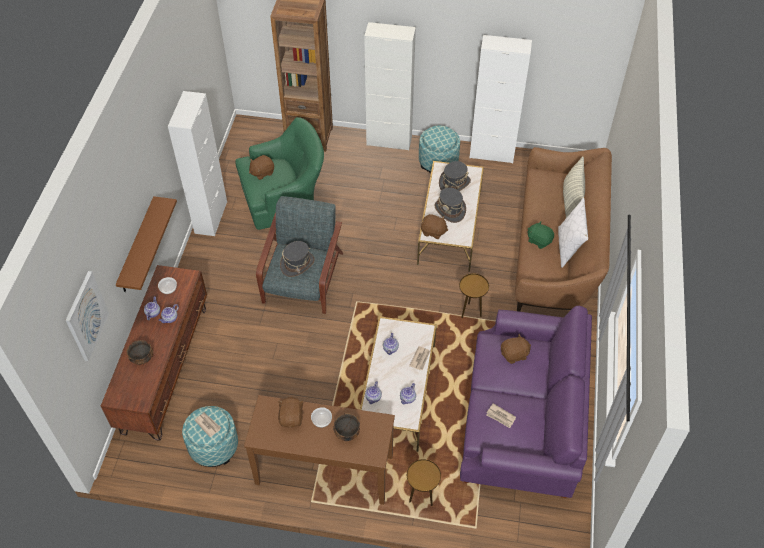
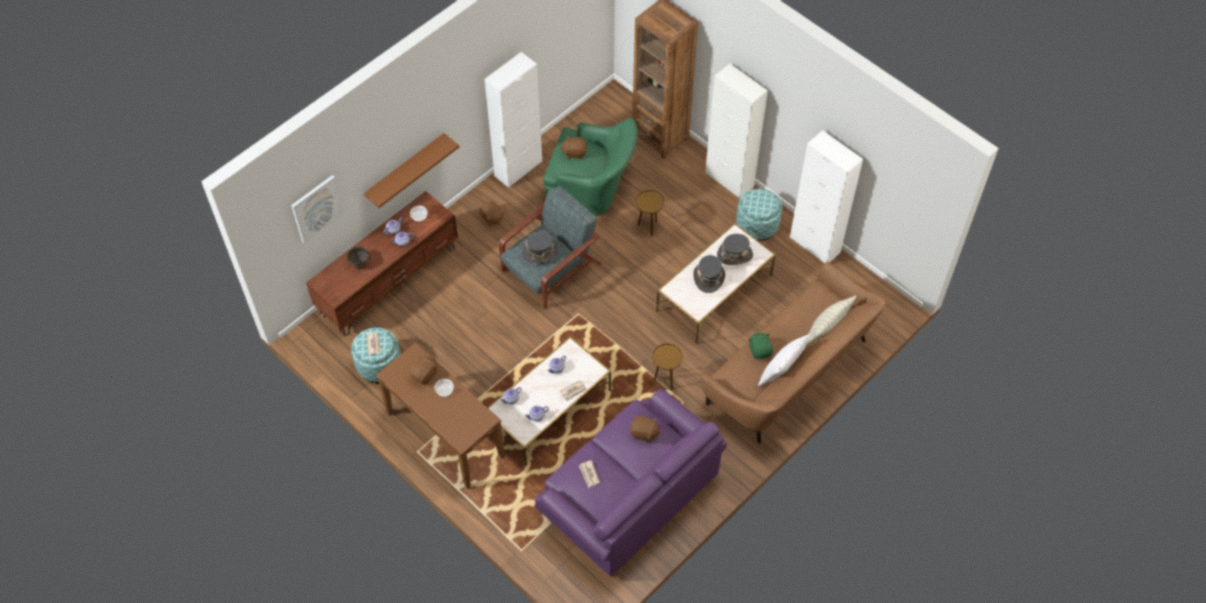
camera: 35 degrees right, 5 degrees up
bowl [333,413,360,441] -> none
brown side table [407,459,441,506] -> brown side table moved to [636,190,664,236]
brown plush toy [421,214,448,239] -> brown plush toy moved to [480,201,504,226]

